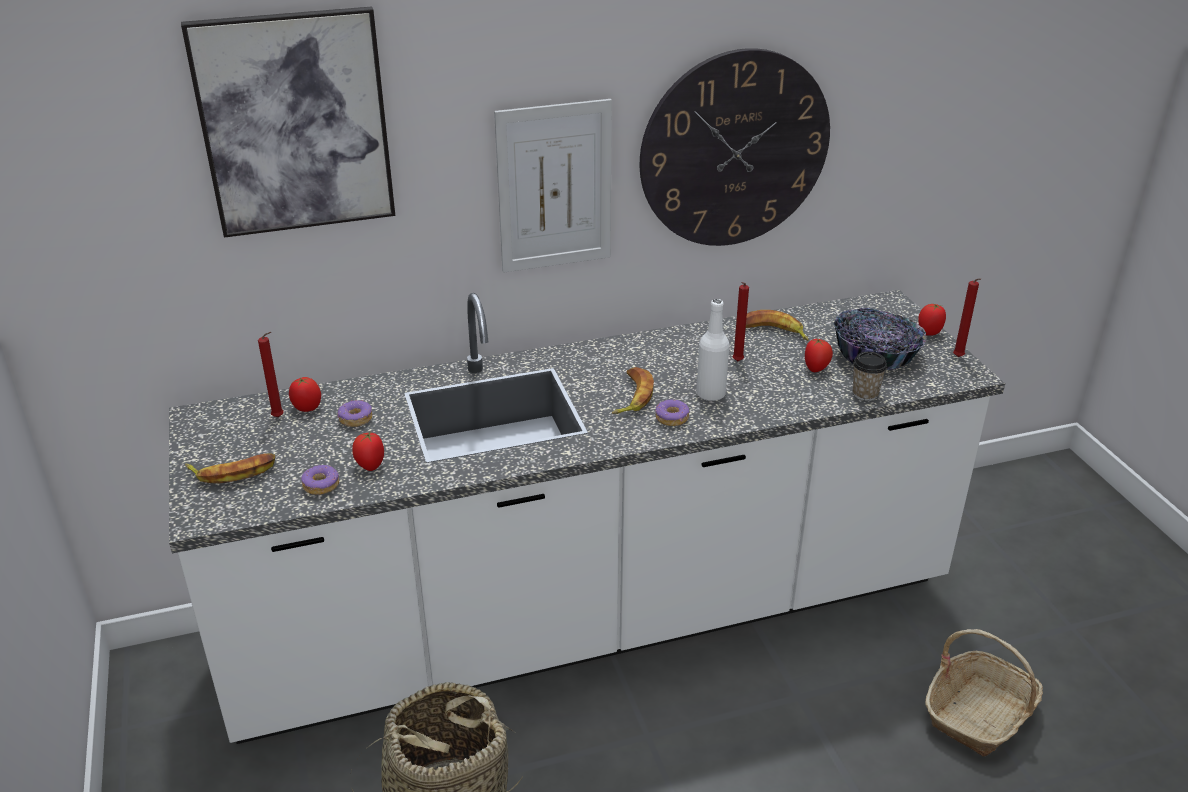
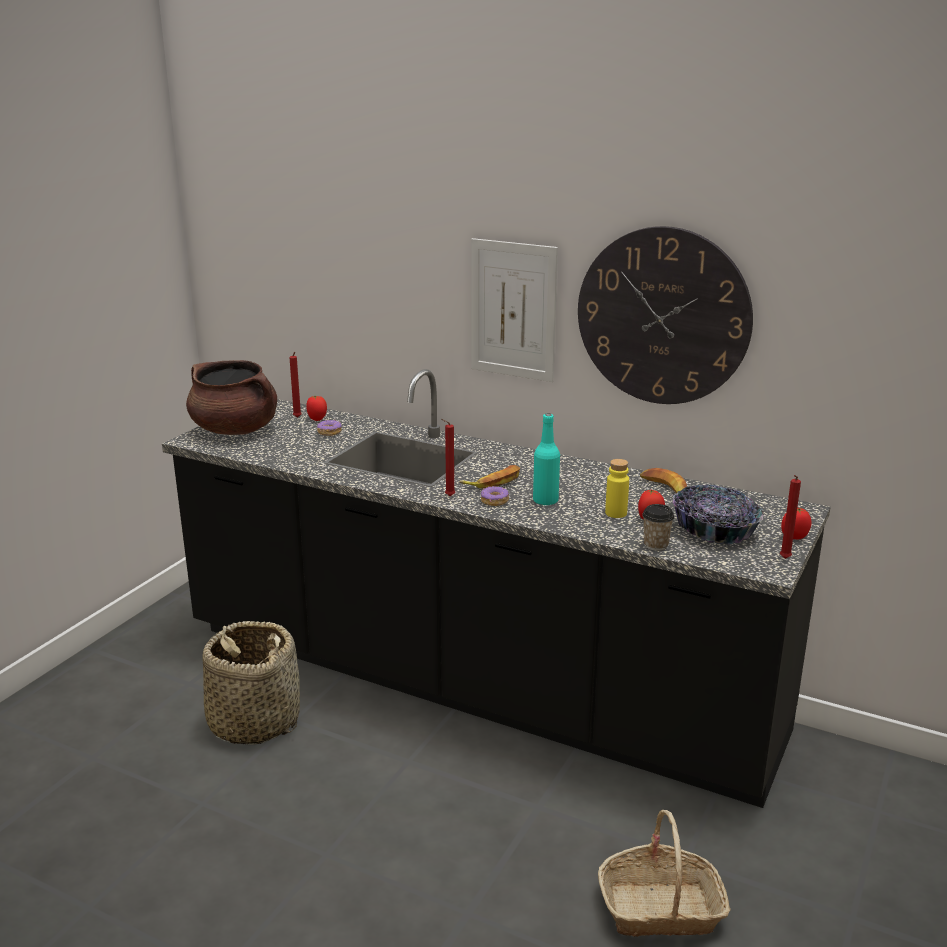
camera: 45 degrees right, 10 degrees down
white counter [169,290,1005,744] -> black counter [162,369,831,808]
picture [181,6,395,238] -> none
banana [185,453,275,484] -> brown cooking pot [186,360,277,435]
donut [301,465,339,495] -> none
tomato [352,432,384,471] -> none
white bottle [696,299,730,401] -> turquoise bottle [533,413,560,506]
red candle [733,282,749,361] -> red candle moved to [441,419,455,496]
none -> yellow bottle [605,459,629,518]

